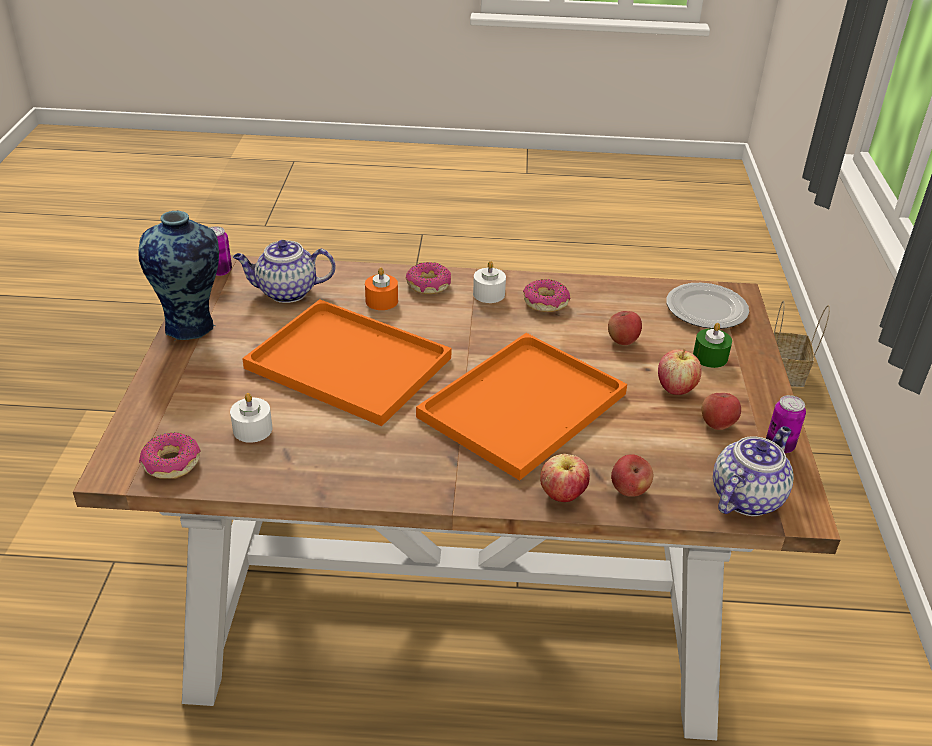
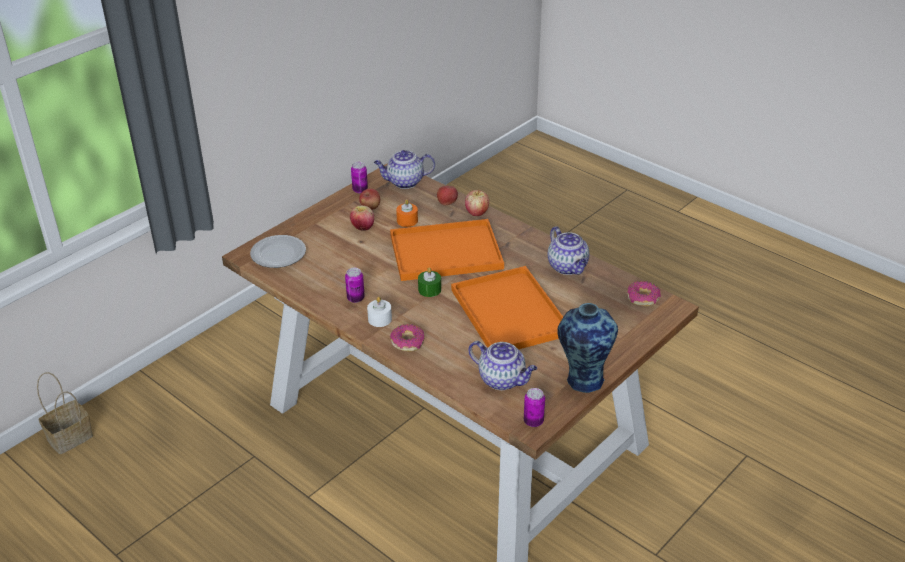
camera: 140 degrees left, 0 degrees up
white candle [230,393,272,443] -> none
orange candle [365,267,398,310] -> orange candle moved to [396,199,418,227]
donut [523,279,570,312] -> can [345,268,365,303]
apple [608,311,642,345] -> none
green candle [693,323,732,368] -> green candle moved to [418,267,441,297]
none -> teapot [547,226,589,275]

